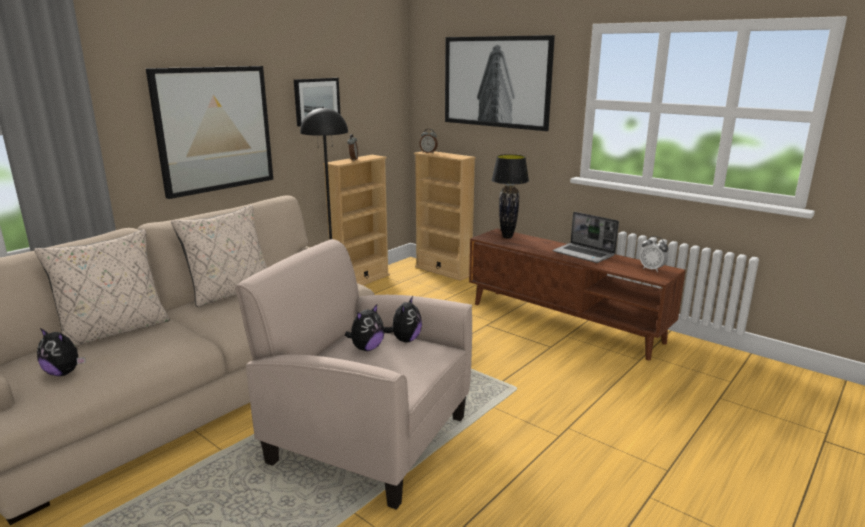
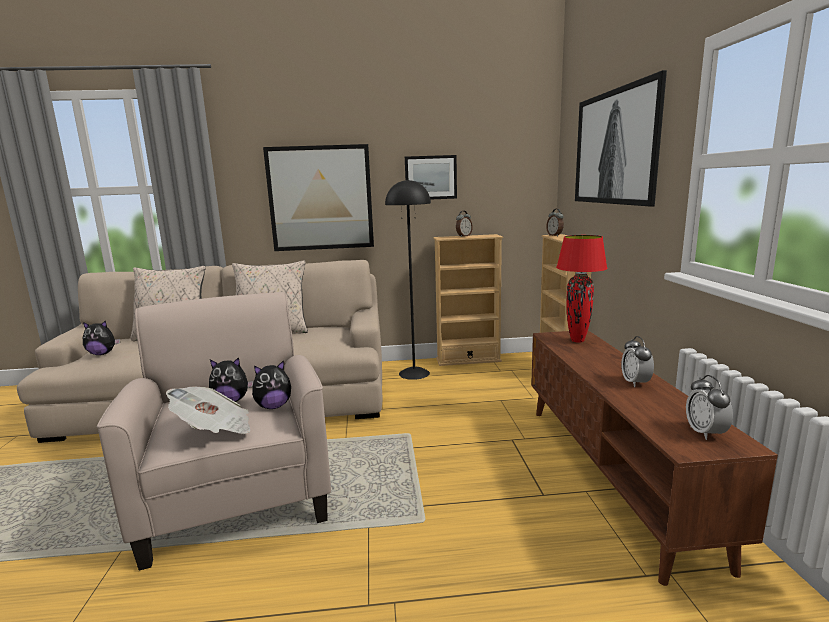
camera: 45 degrees right, 5 degrees down
plush toy [37,328,86,376] -> plush toy turned 75 degrees counterclockwise [83,321,120,355]
black table lamp [491,154,529,238] -> red table lamp [556,235,608,343]
laptop [552,212,619,263] -> alarm clock [621,336,654,387]
none -> newspaper [166,387,250,434]

